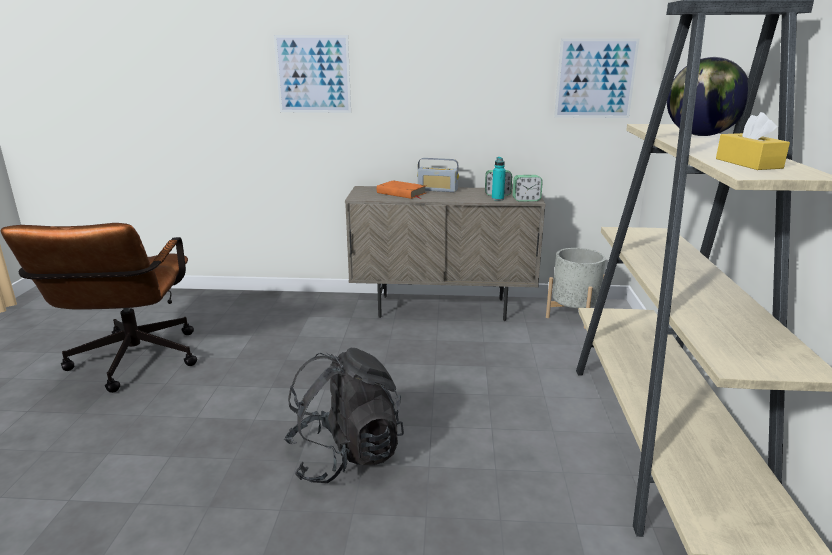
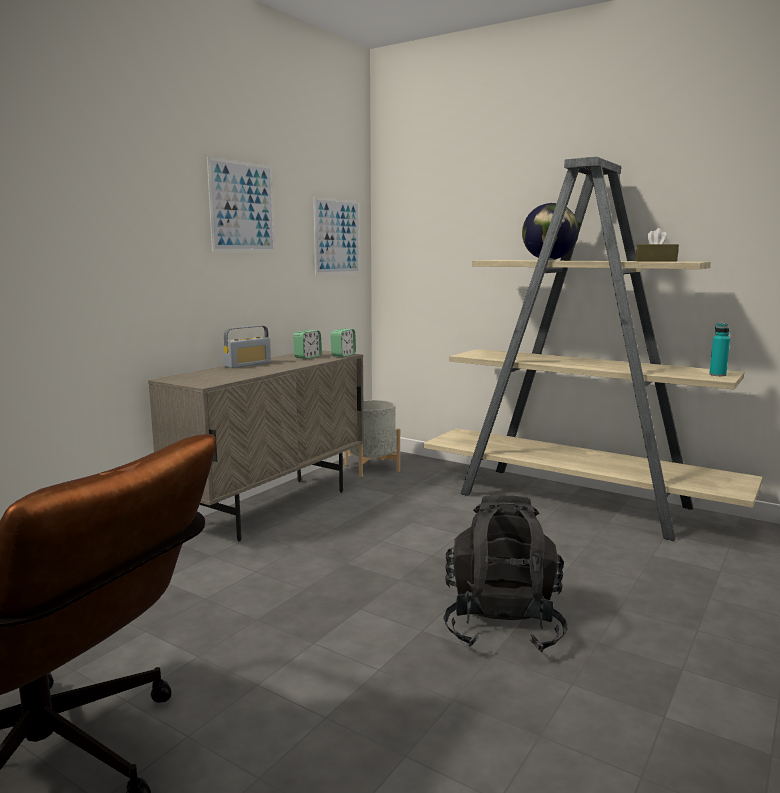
camera: 60 degrees left, 10 degrees down
picture [274,35,351,113] -> picture moved to [207,157,275,252]
orange book [377,180,426,199] -> none
turquoise bottle [492,157,506,201] -> turquoise bottle moved to [709,323,730,376]
yellow tissue box [716,112,790,170] -> brown tissue box [636,228,679,262]

